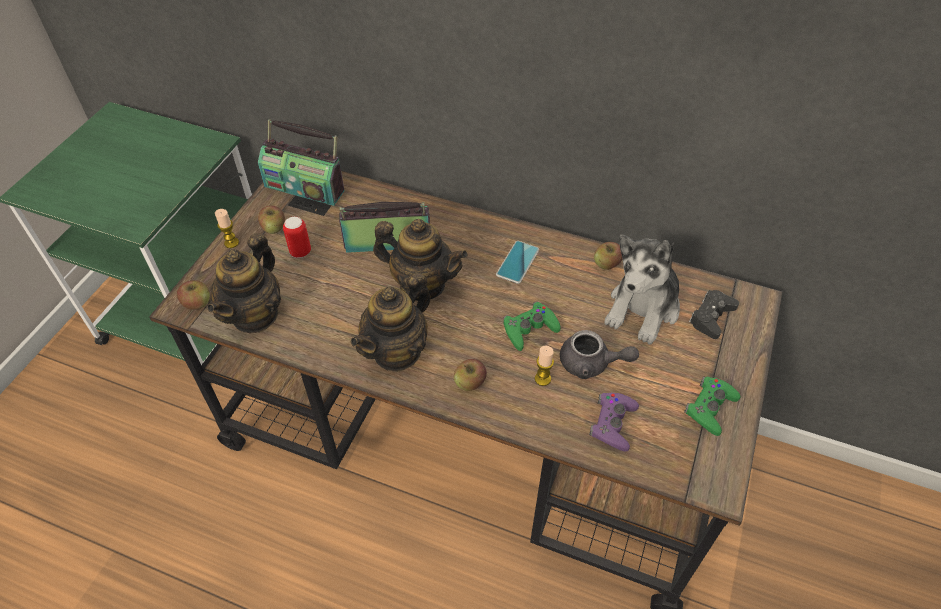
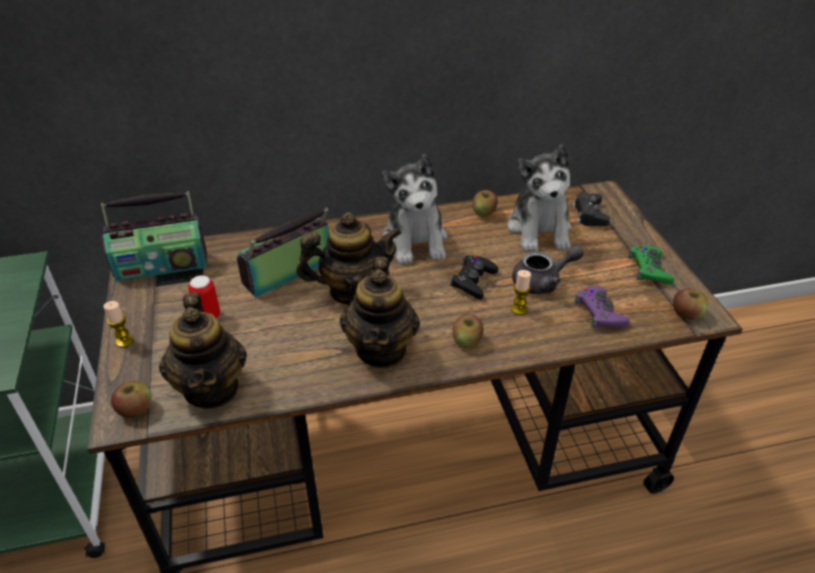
camera: 35 degrees left, 10 degrees down
apple [258,205,285,234] -> apple moved to [673,288,708,320]
phone [496,241,539,284] -> plush toy [382,154,448,264]
green game controller [504,301,561,351] -> black game controller [450,255,498,299]

